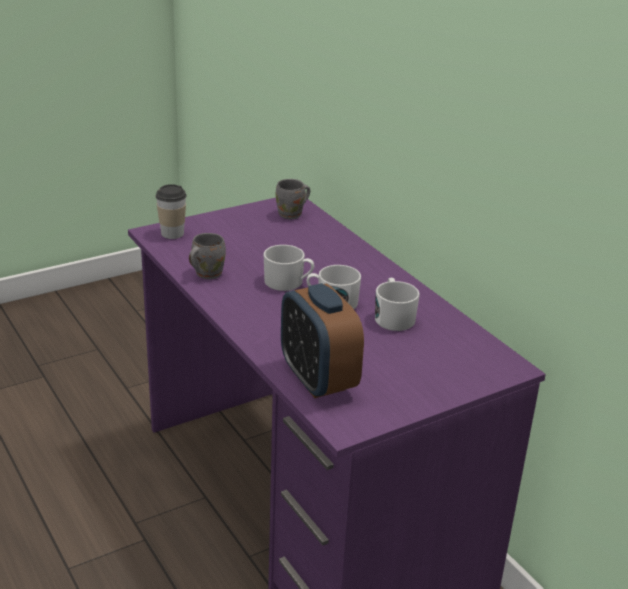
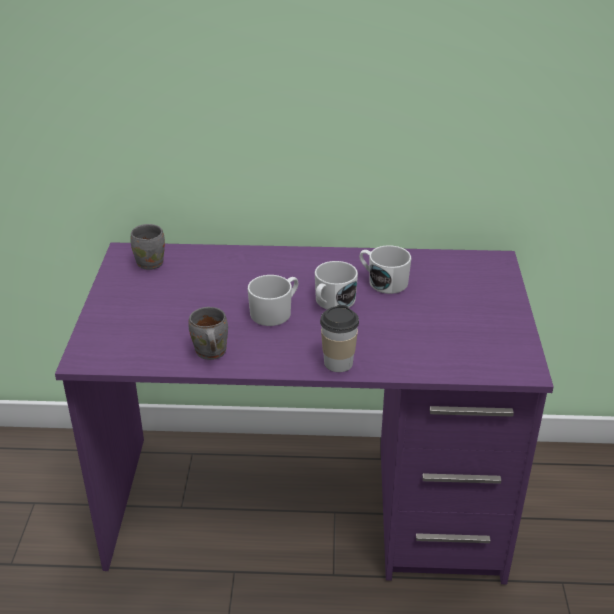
camera: 55 degrees left, 5 degrees up
cup [155,184,187,239] -> cup moved to [320,305,359,372]
alarm clock [281,283,364,398] -> none

